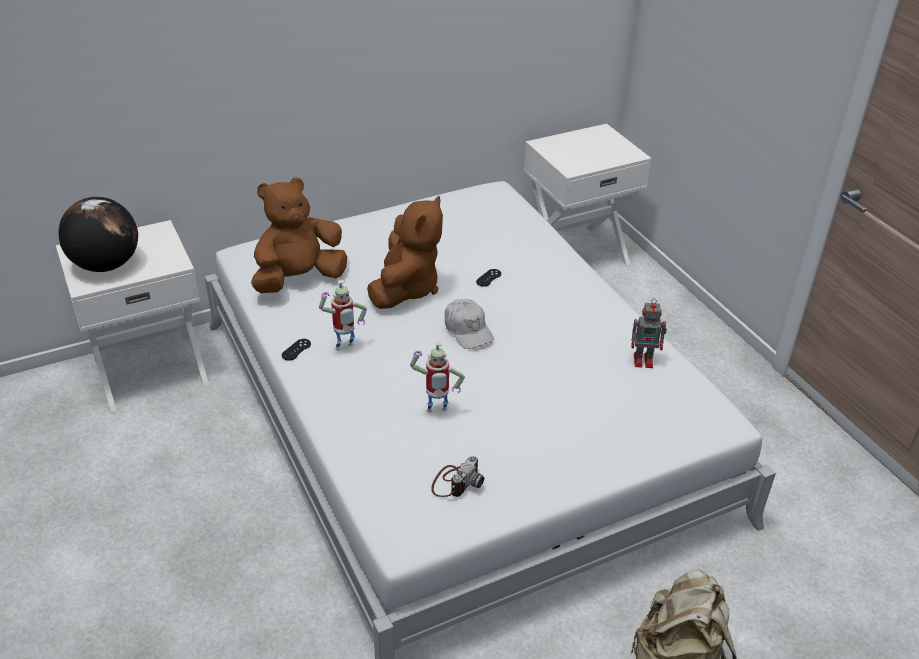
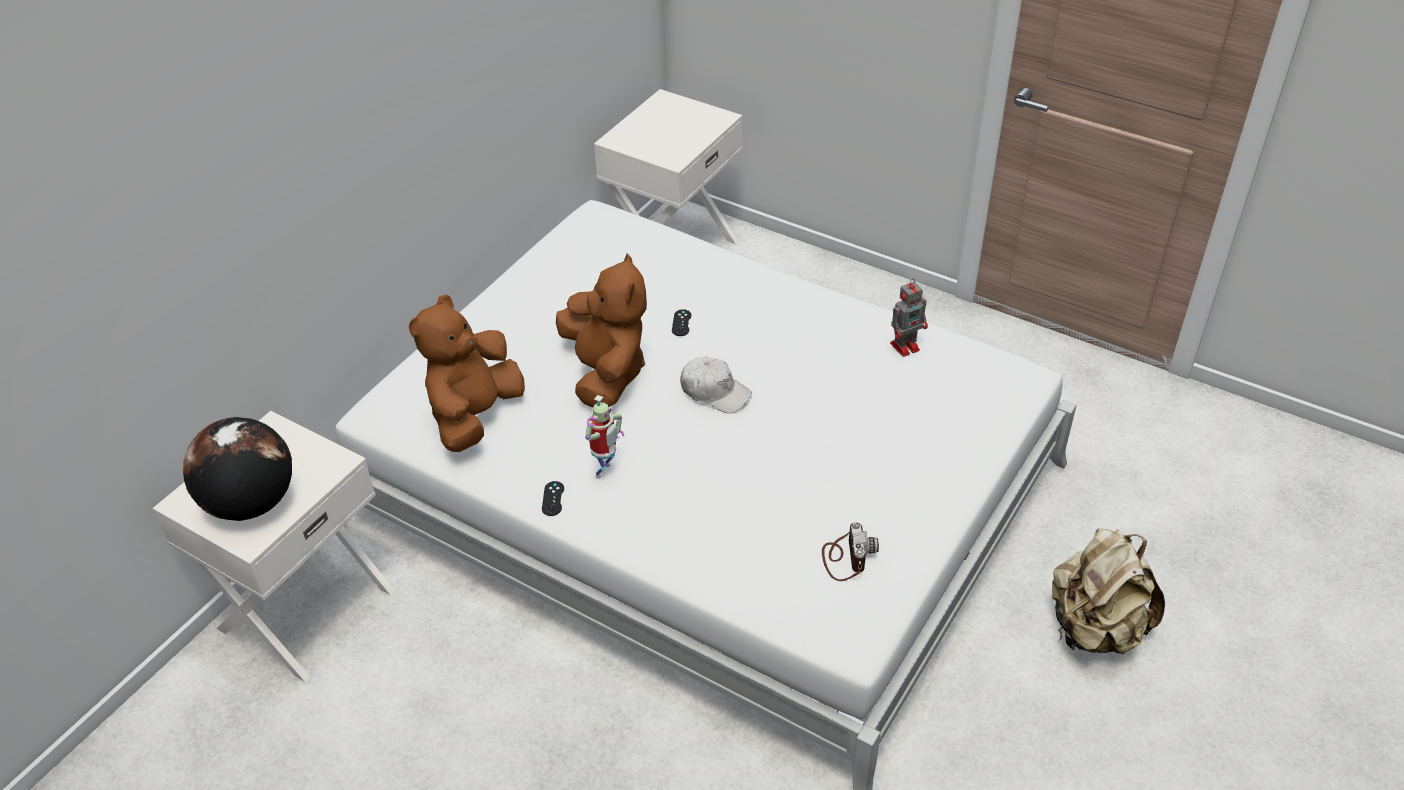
camera: 30 degrees left, 5 degrees up
toy robot [410,341,465,412] -> none

